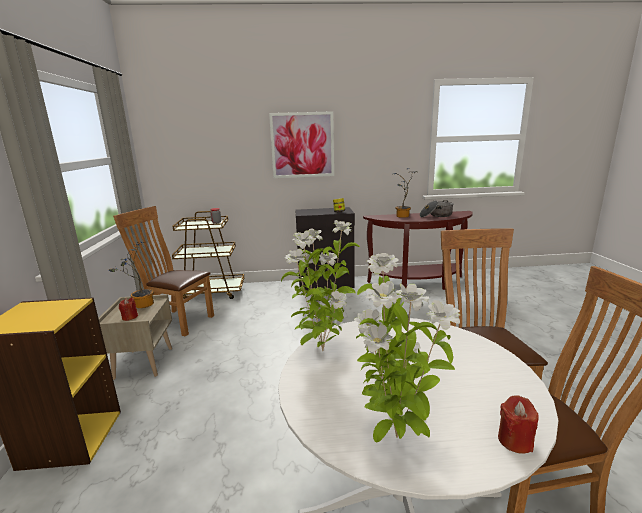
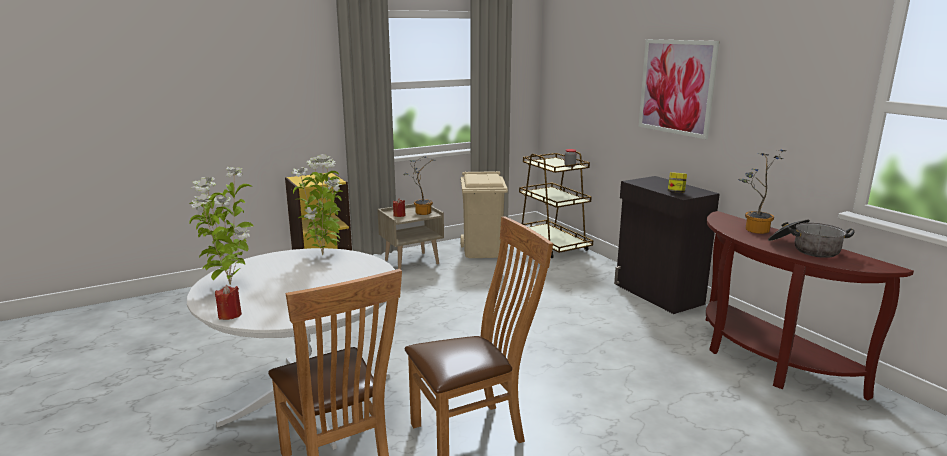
camera: 65 degrees right, 0 degrees up
brown chair [113,206,214,337] -> beige trash can [460,171,508,258]

